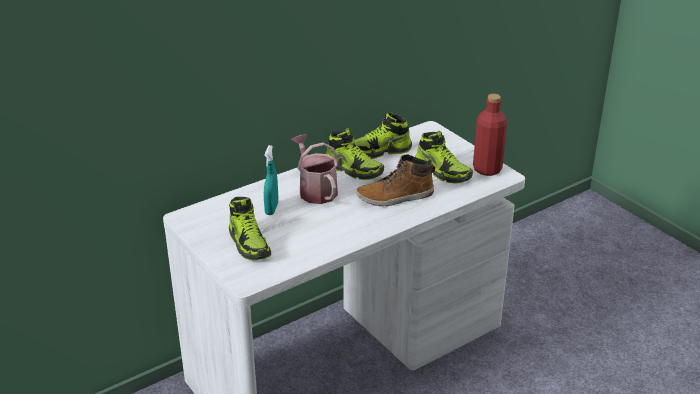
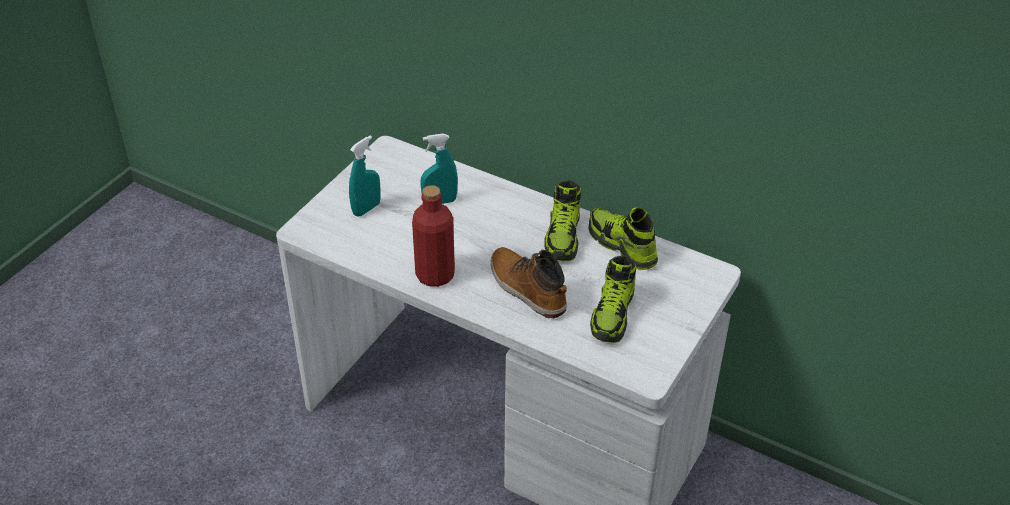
camera: 65 degrees right, 10 degrees up
shoe [229,197,271,260] -> turquoise spray bottle [349,135,381,217]
watering can [291,134,338,204] -> none
red bottle [473,94,507,176] -> red bottle moved to [412,185,455,287]

